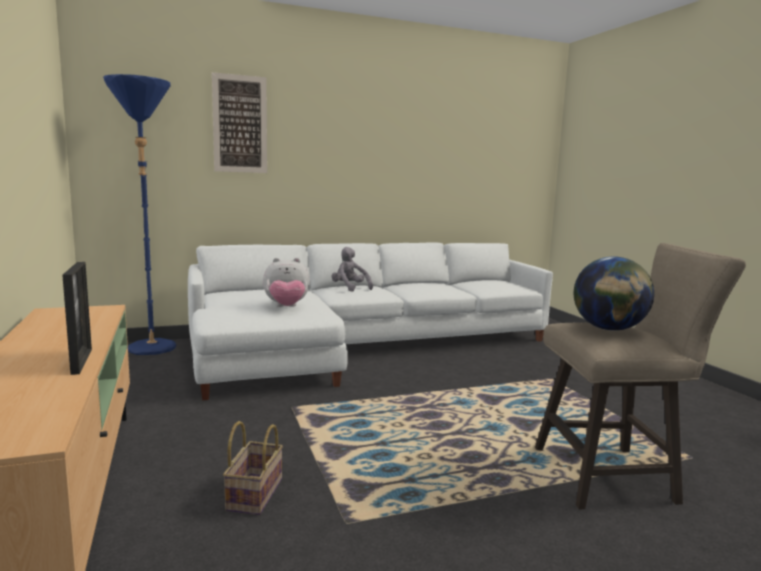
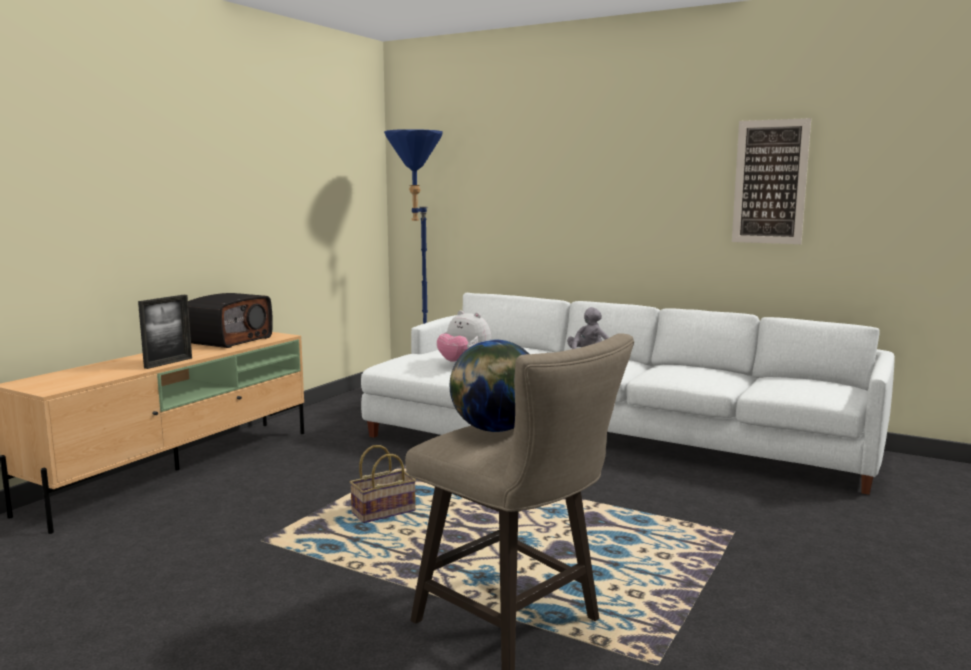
camera: 50 degrees right, 0 degrees up
picture [212,72,267,173] -> picture moved to [732,118,811,244]
basket [223,421,283,515] -> basket moved to [350,445,416,523]
none -> radio [188,293,273,348]

